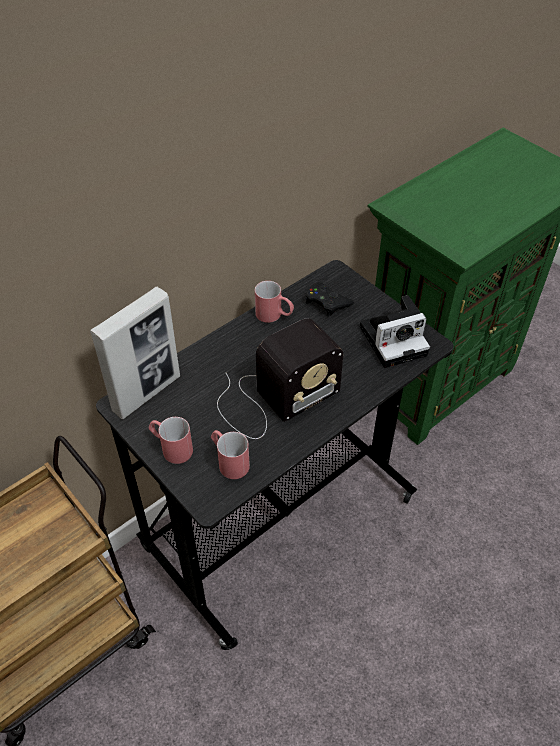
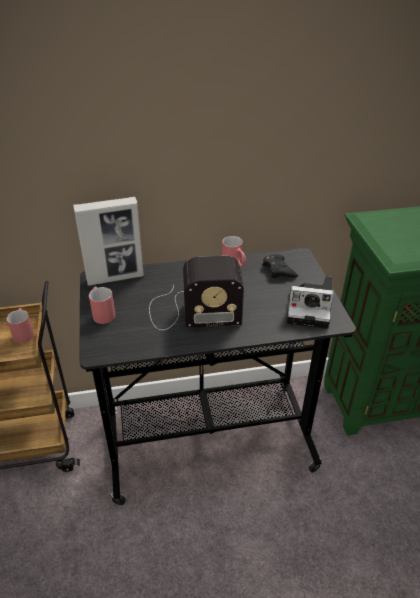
camera: 30 degrees right, 10 degrees down
red mug [211,430,250,479] -> red mug moved to [7,308,34,343]

